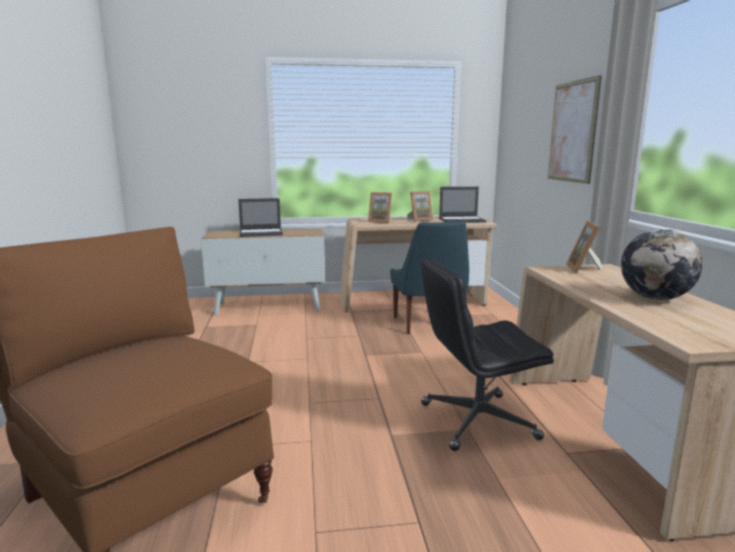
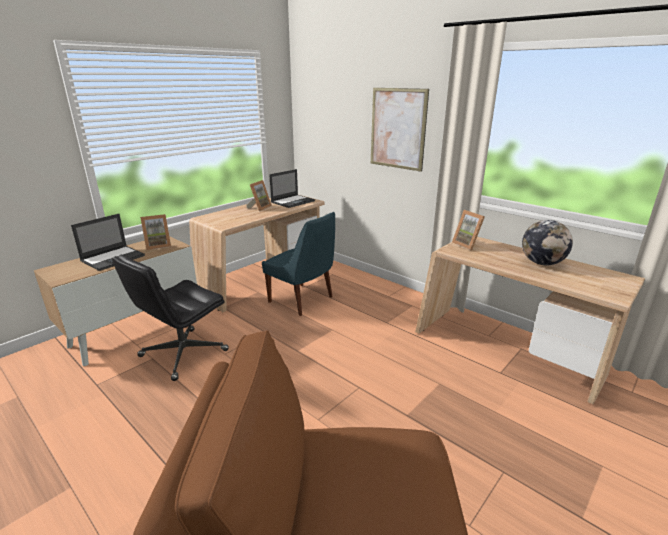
camera: 40 degrees left, 10 degrees up
picture frame [368,192,392,223] -> picture frame moved to [140,214,171,250]
black office chair [421,259,554,451] -> black office chair moved to [112,255,229,381]

